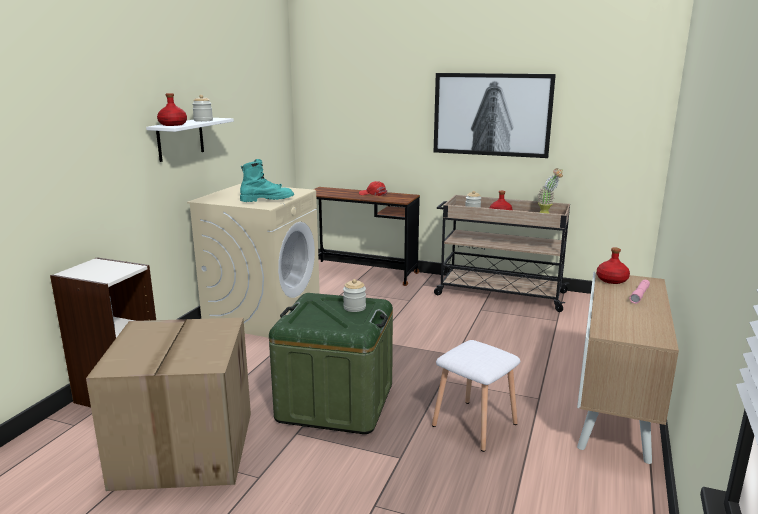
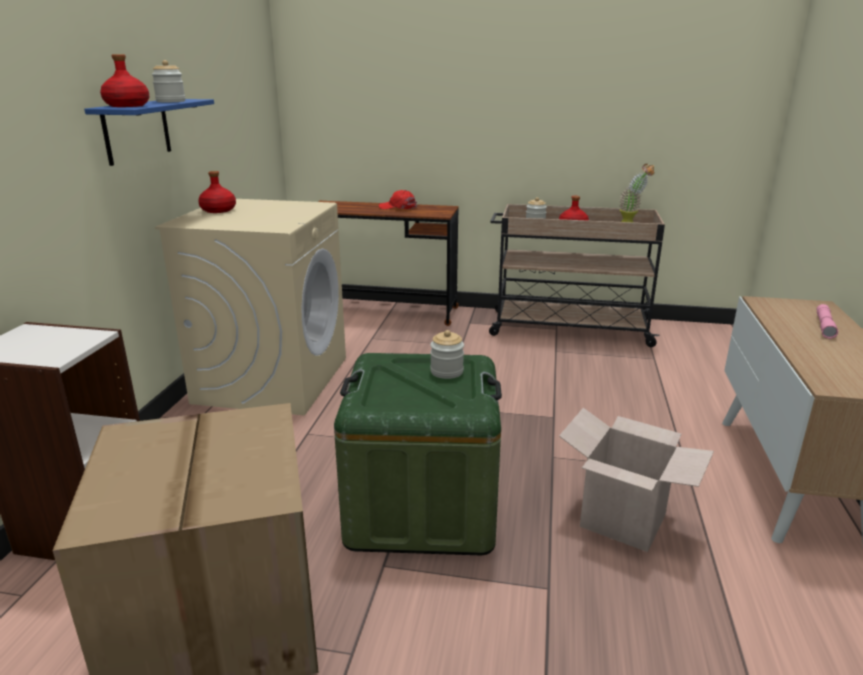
camera: 10 degrees left, 5 degrees up
white shelf [146,118,234,162] -> blue shelf [84,99,214,166]
turquoise boot [240,159,294,202] -> none
white stool [432,340,520,452] -> cardboard box [559,408,714,552]
picture [434,73,556,158] -> none
red bottle [597,247,630,284] -> red bottle moved to [198,171,236,213]

